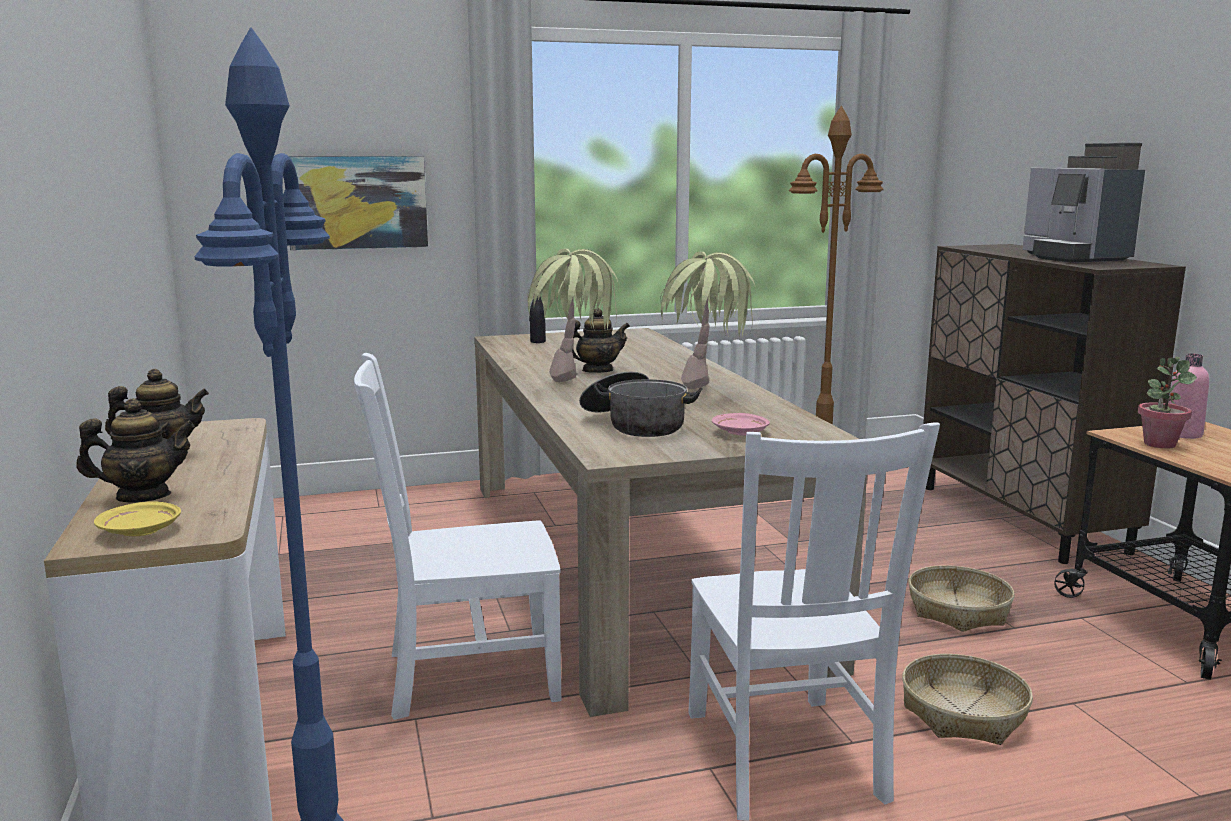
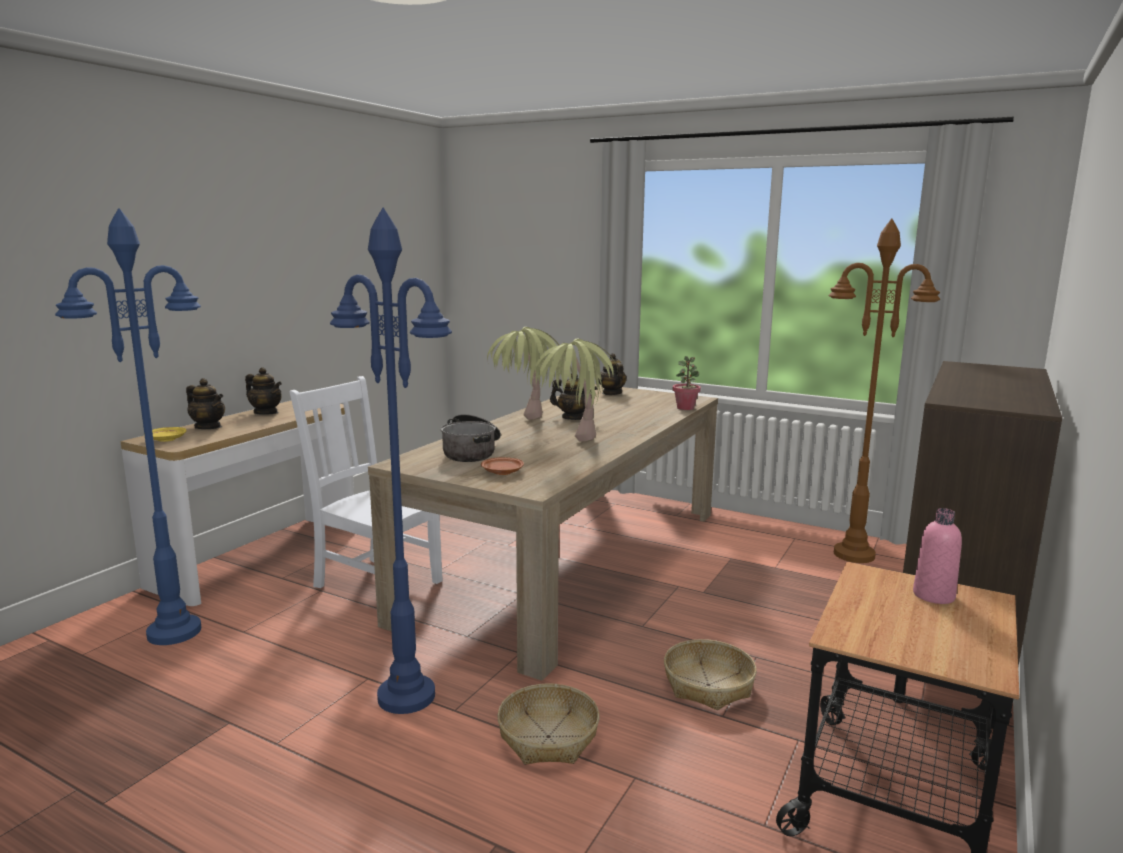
camera: 45 degrees right, 0 degrees up
picture [288,156,428,250] -> none
black bottle [529,282,546,343] -> teapot [598,353,627,395]
white chair [688,422,940,821] -> blue floor lamp [330,208,452,714]
pink plate [712,413,770,435] -> brown plate [481,457,524,475]
coffee machine [1022,143,1145,263] -> none
potted plant [1138,357,1197,449] -> potted plant moved to [673,356,701,410]

